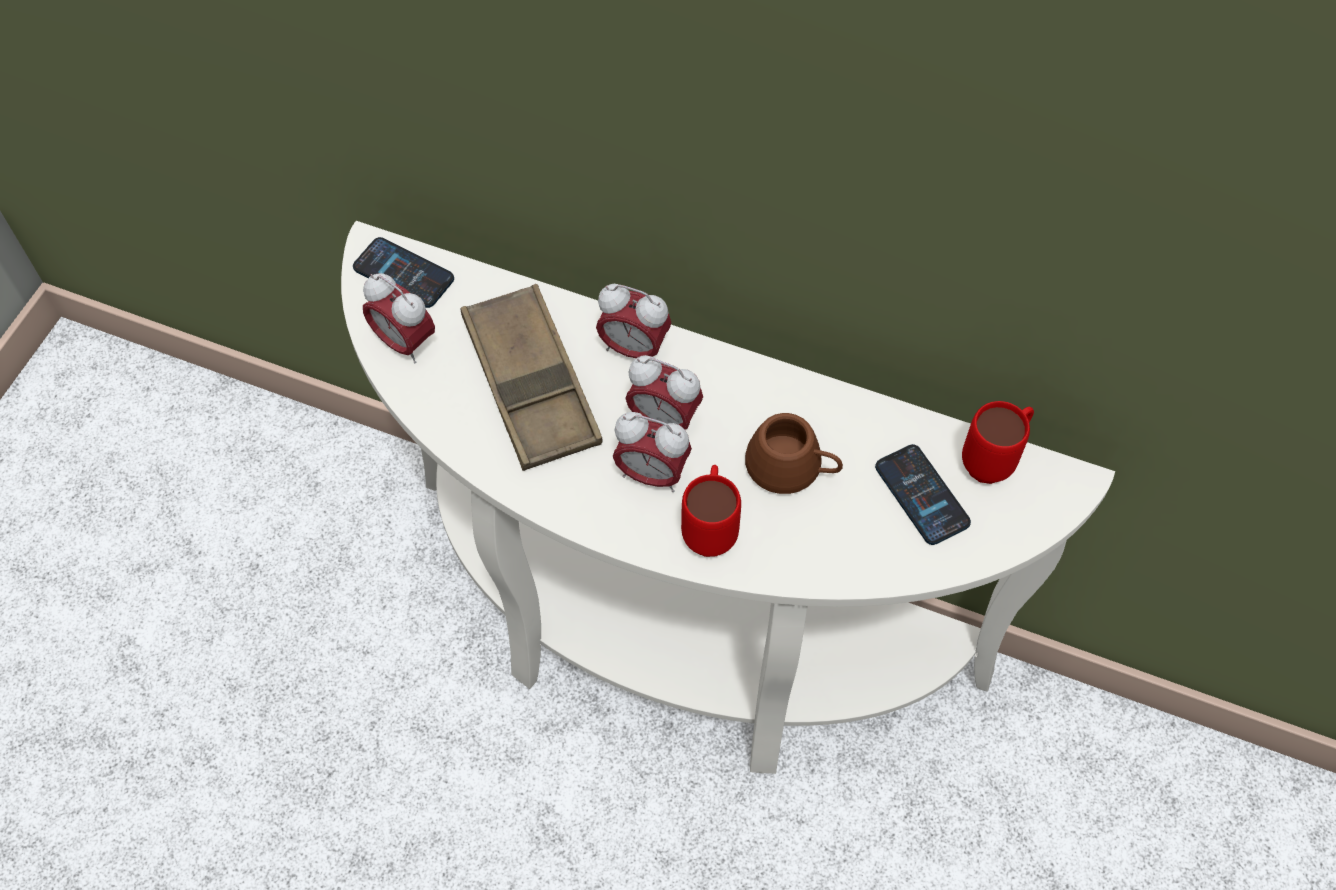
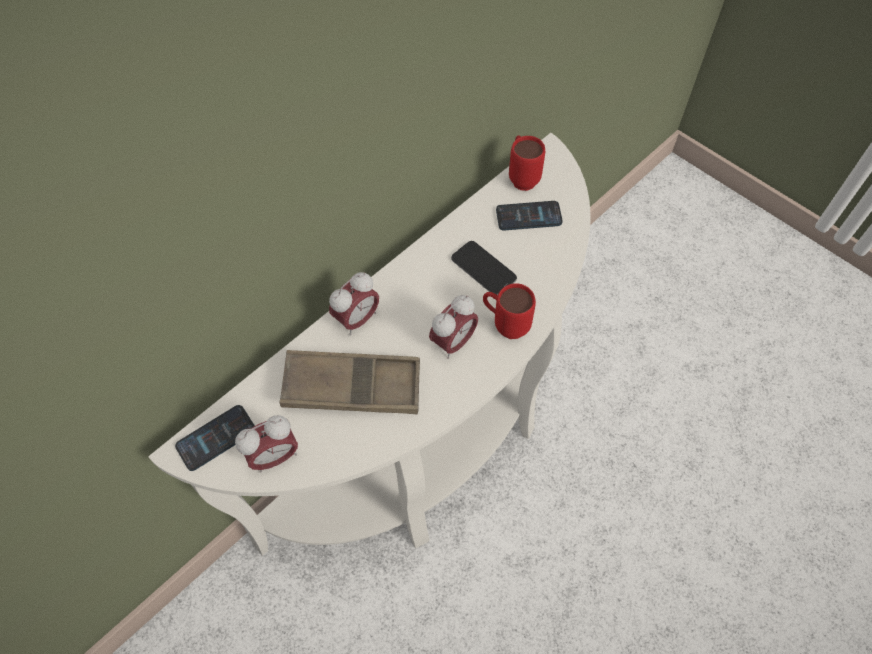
camera: 65 degrees left, 0 degrees up
alarm clock [625,355,703,430] -> none
brown mug [745,413,843,494] -> phone [451,241,517,295]

